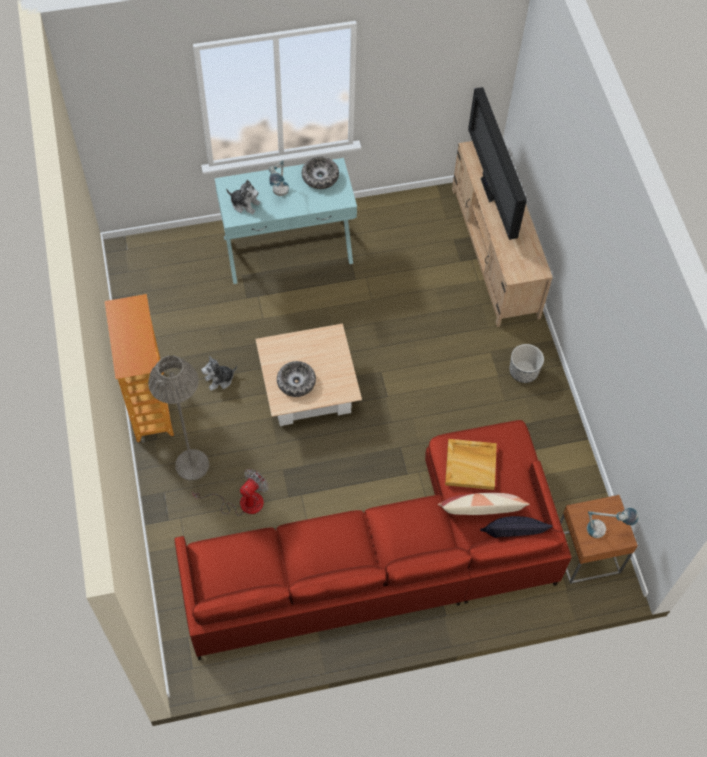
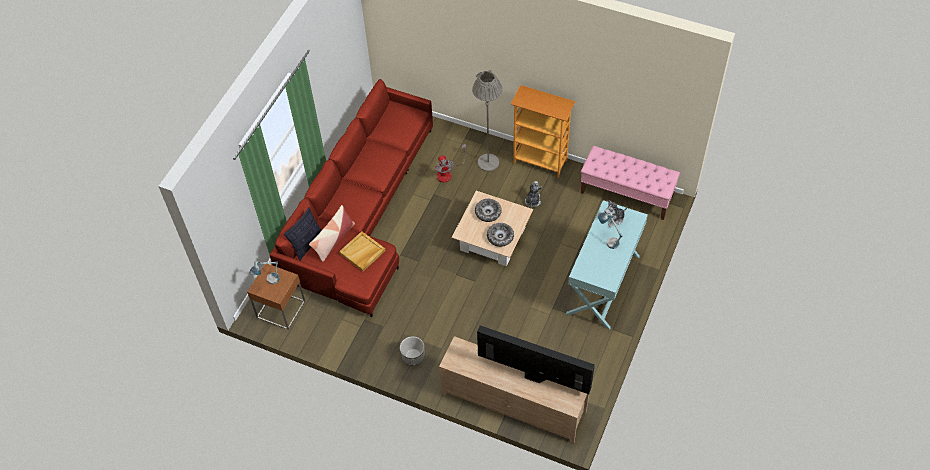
camera: 130 degrees right, 5 degrees down
bowl [302,157,339,189] -> bowl moved to [487,223,514,247]
none -> pink bench [581,146,680,220]

